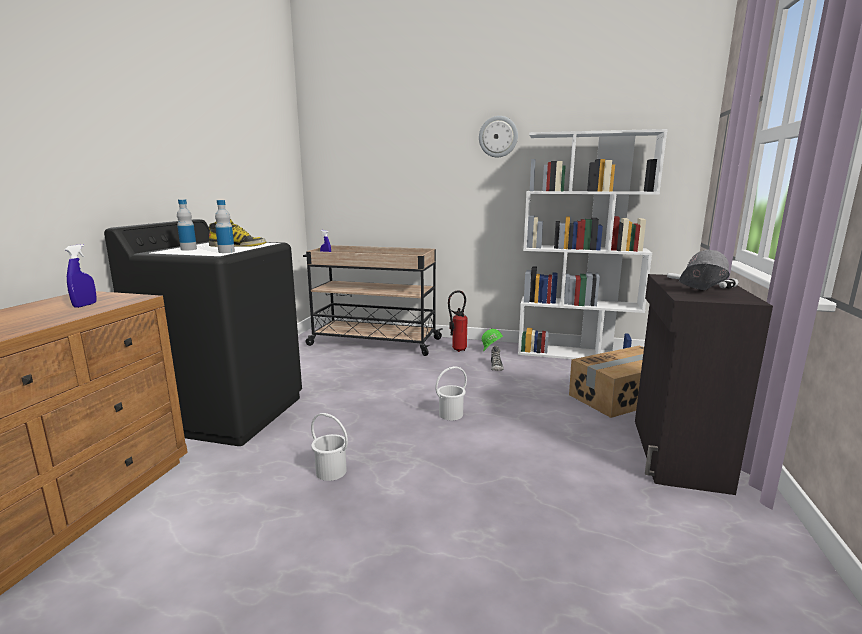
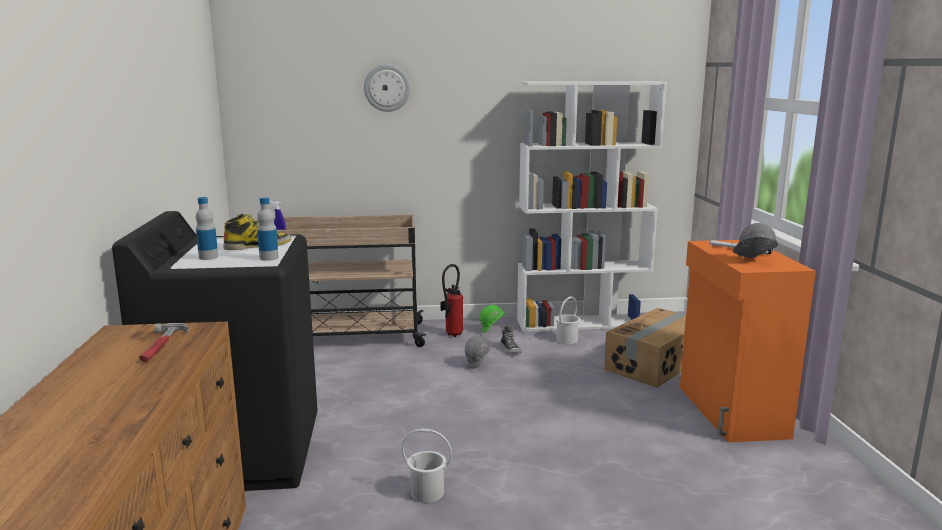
camera: 20 degrees left, 0 degrees up
blue spray bottle [65,244,97,308] -> hammer [139,323,189,362]
white bucket [435,366,467,420] -> white bucket moved to [555,297,581,344]
wall clock [479,116,518,157] -> wall clock moved to [364,64,410,112]
black cabinet [635,274,773,495] -> orange cabinet [680,240,816,442]
none -> grey hard hat [465,336,492,369]

